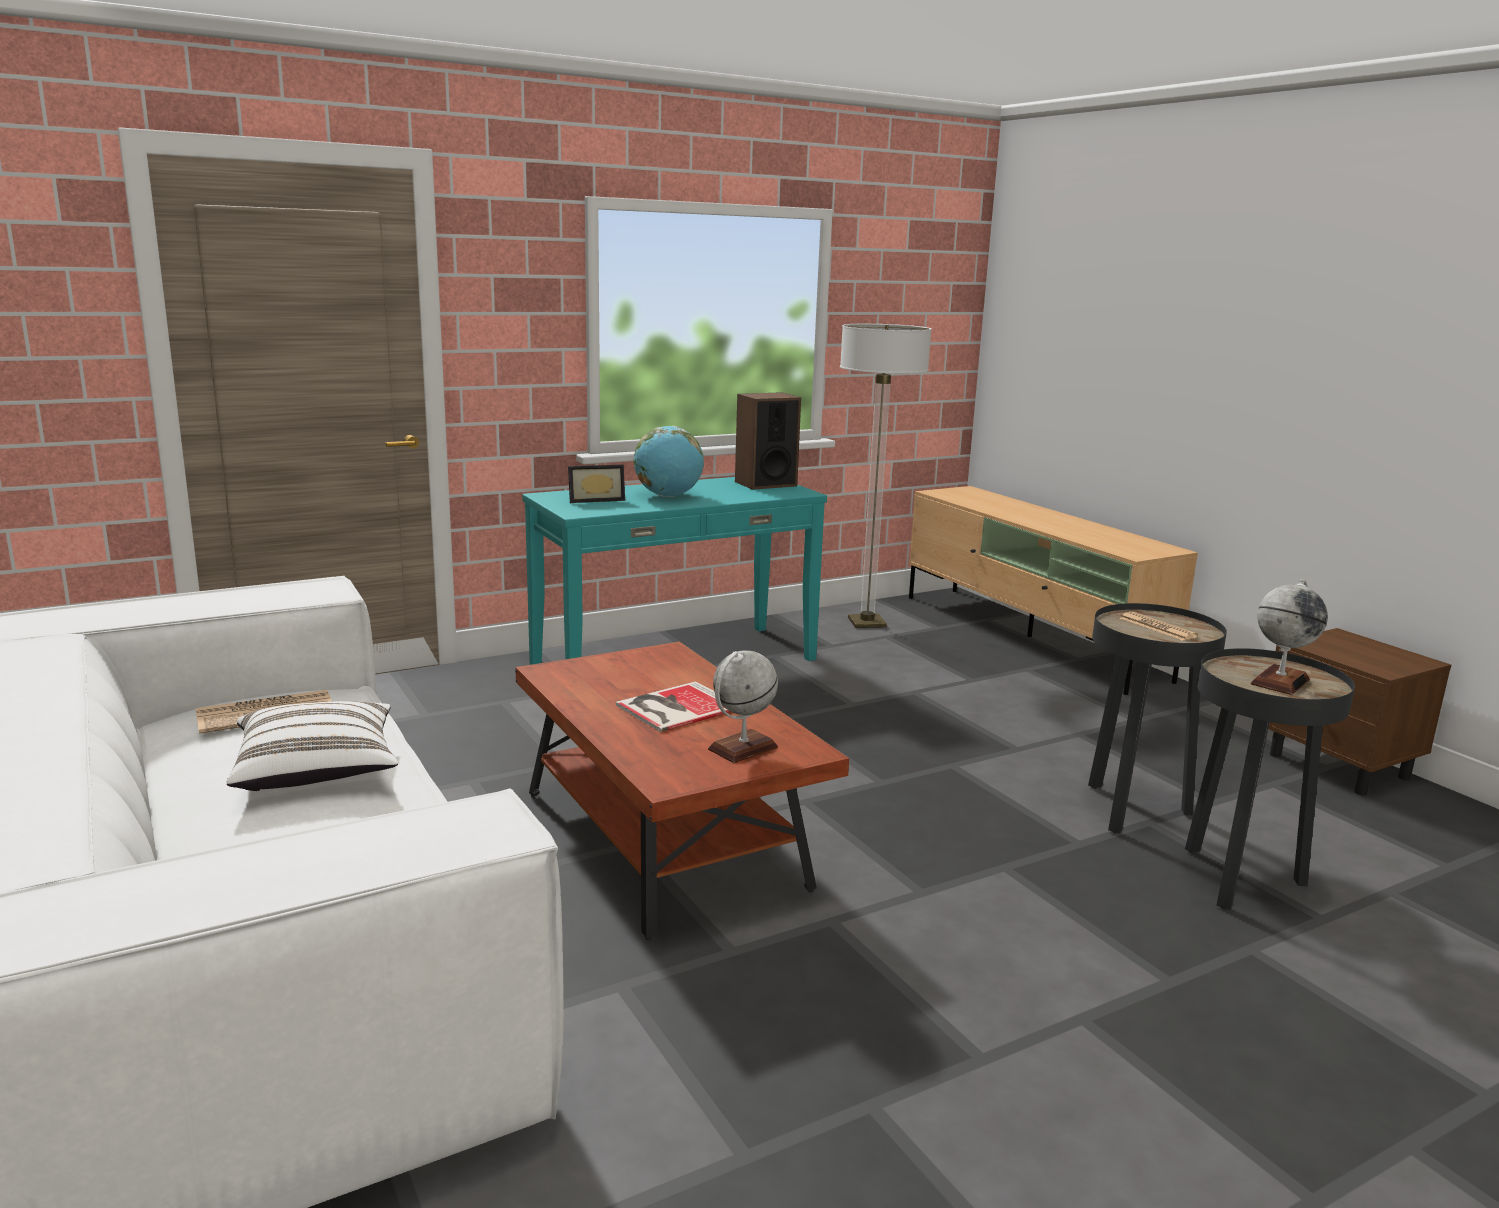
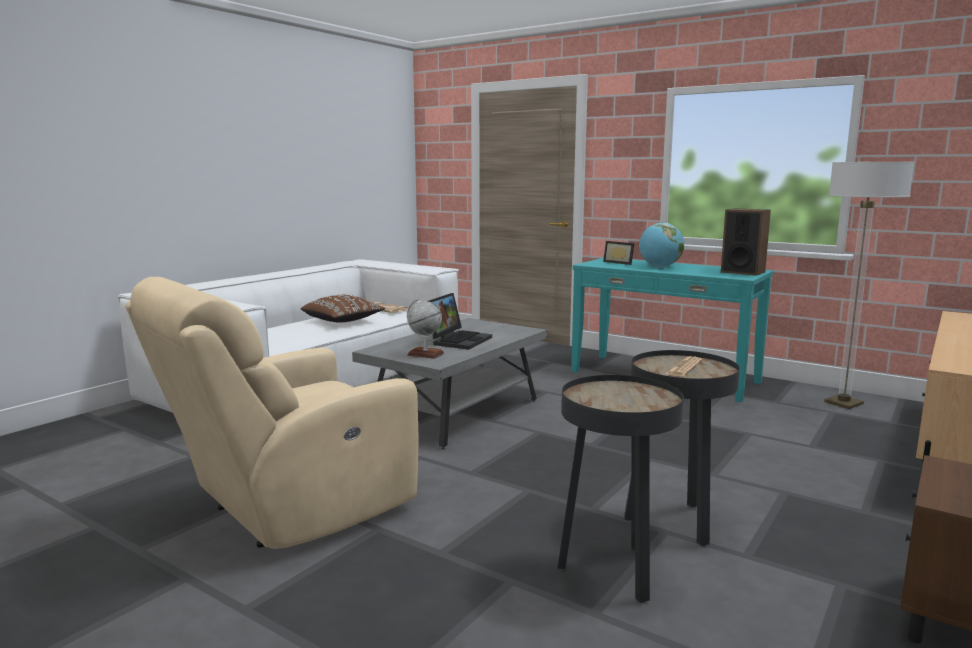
camera: 65 degrees right, 5 degrees down
white pillow [227,701,398,791] -> brown pillow [301,295,385,323]
brown coffee table [515,642,849,940] -> grey coffee table [352,318,547,449]
book [616,681,730,732] -> laptop [428,293,492,350]
globe [1250,579,1328,695] -> none
none -> beige armchair [125,277,419,549]

